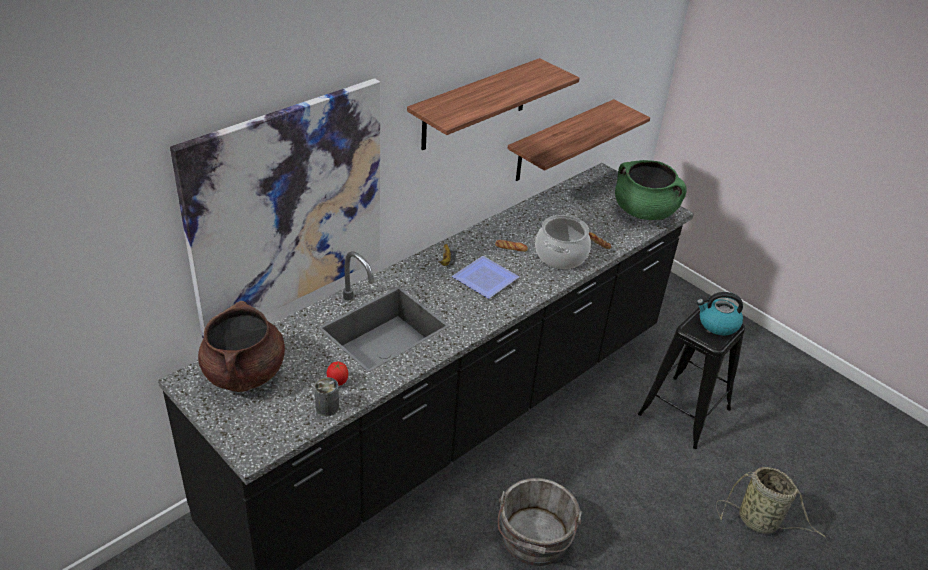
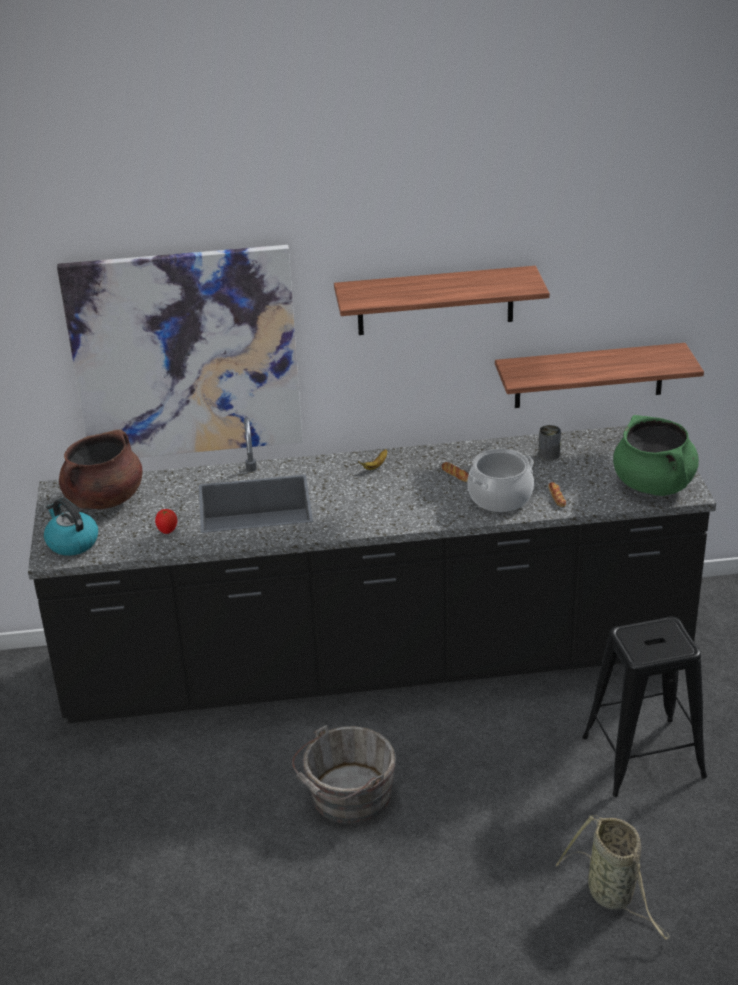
camera: 40 degrees right, 5 degrees down
can [314,377,339,416] -> can moved to [538,425,561,461]
plate [452,256,519,298] -> none
kettle [696,292,743,336] -> kettle moved to [44,498,98,556]

